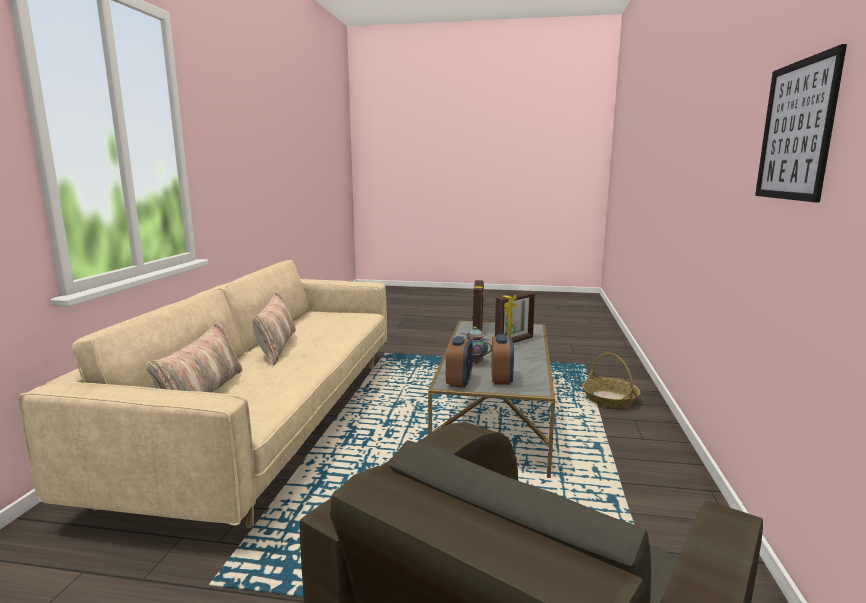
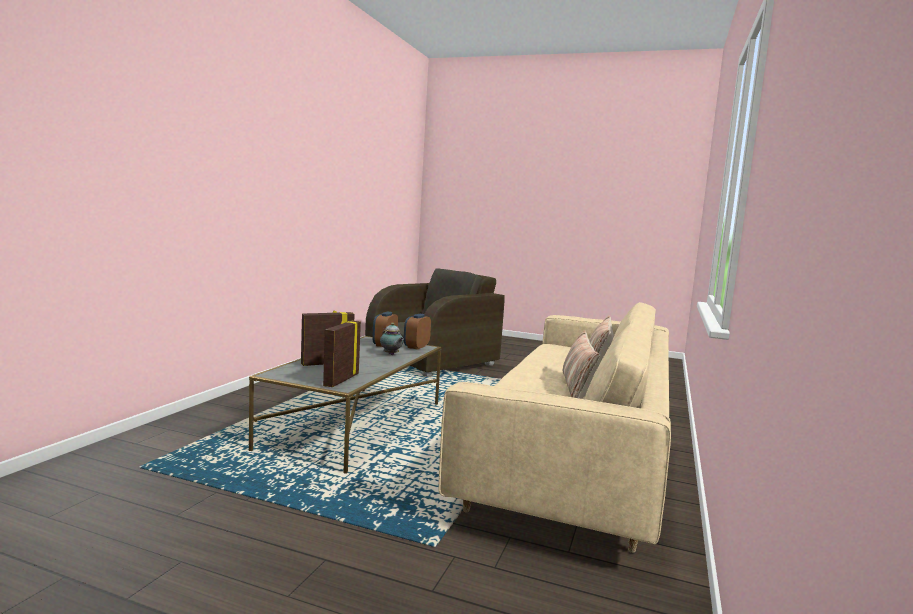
camera: 170 degrees left, 5 degrees down
basket [582,353,641,407] -> none
picture [755,44,847,203] -> none

